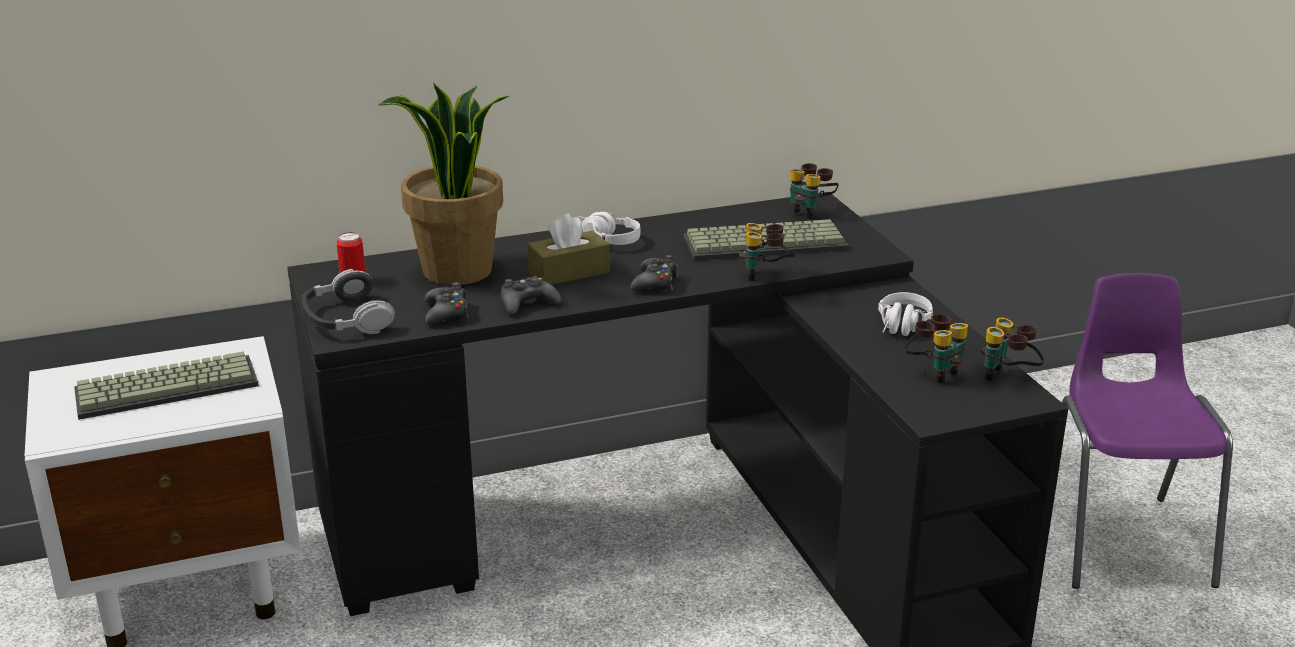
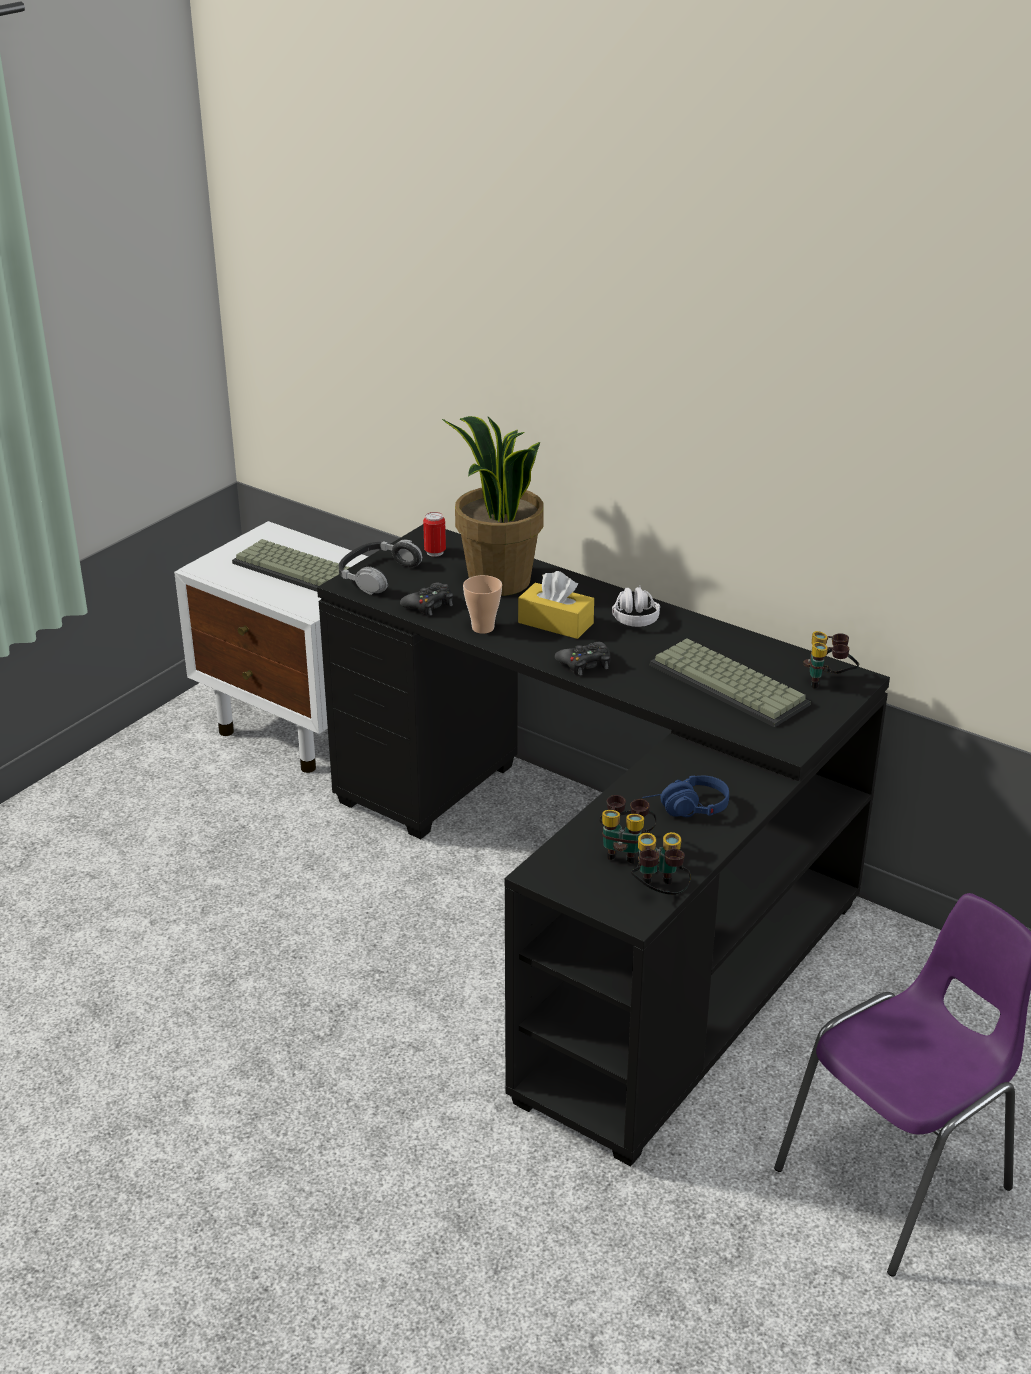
camera: 55 degrees right, 5 degrees up
black game controller [501,276,561,315] -> cup [463,575,502,634]
brown tissue box [527,213,610,285] -> yellow tissue box [518,571,594,639]
binoculars [739,223,795,281] -> none
white headphones [878,292,933,336] -> blue headphones [642,775,729,817]

